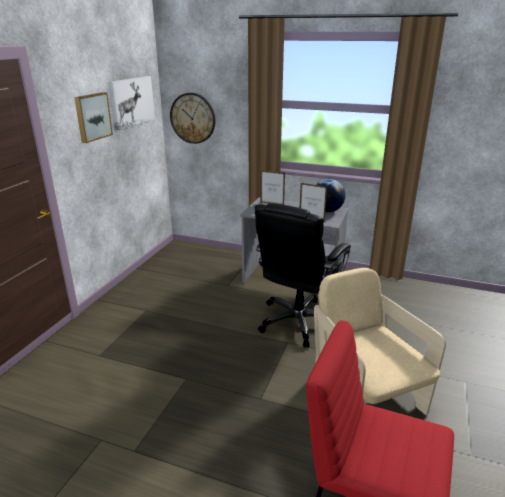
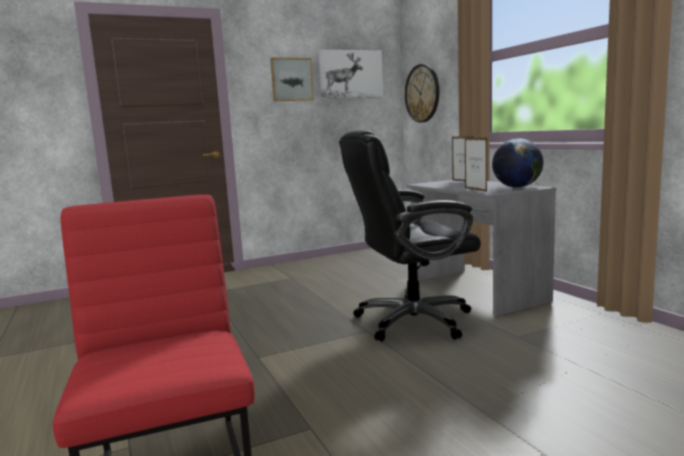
camera: 45 degrees right, 15 degrees down
beige armchair [314,268,446,415] -> none

